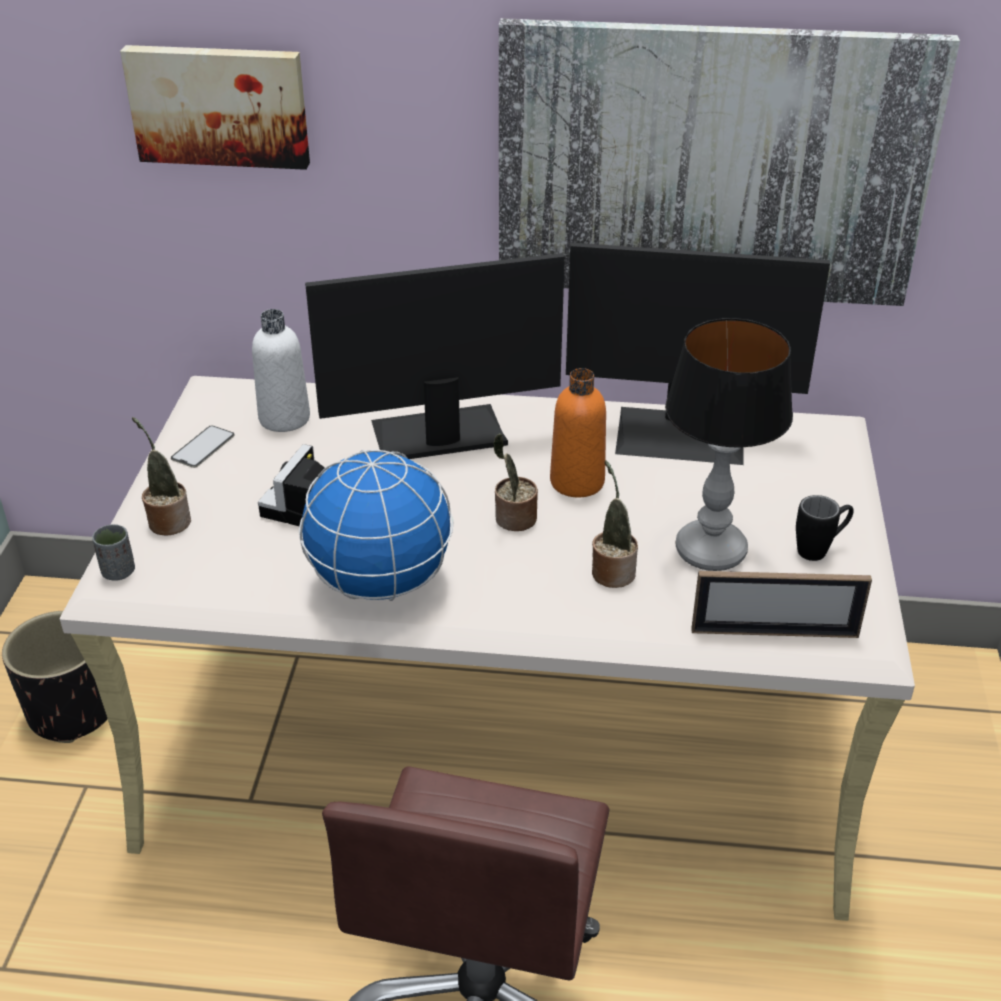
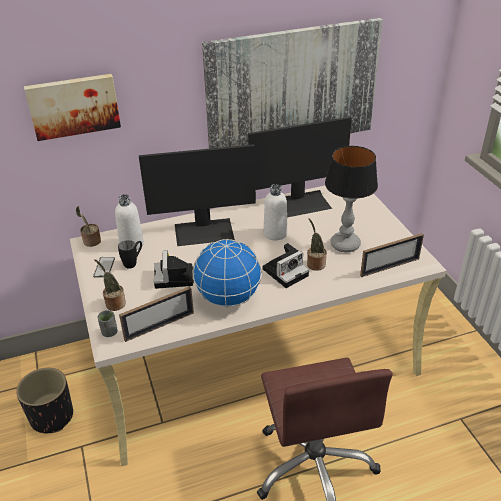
camera: 25 degrees left, 0 degrees up
monitor [305,253,565,459] -> monitor turned 150 degrees counterclockwise [139,144,256,246]
potted plant [493,434,538,531] -> potted plant moved to [76,206,101,247]
orange bottle [550,368,606,497] -> white bottle [263,184,287,241]
black mug [796,495,854,561] -> black mug moved to [118,240,142,269]
none -> picture frame [119,286,194,342]
none -> camera [263,243,309,288]

